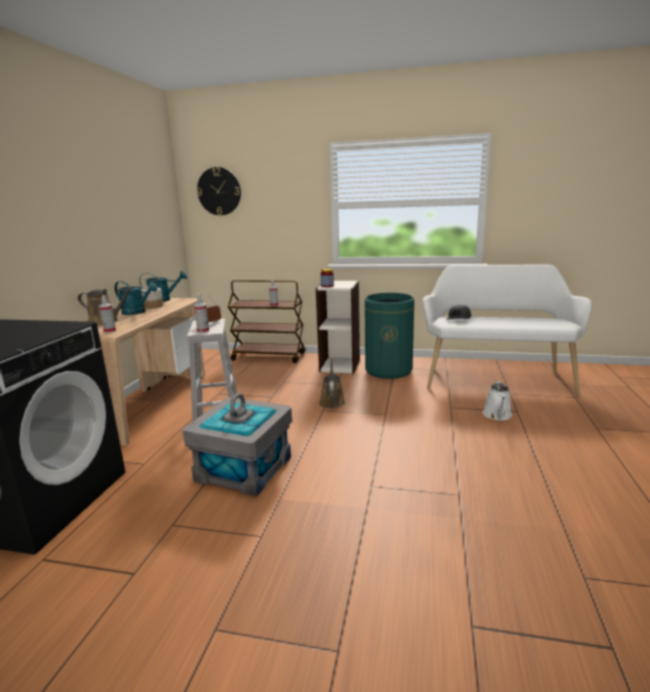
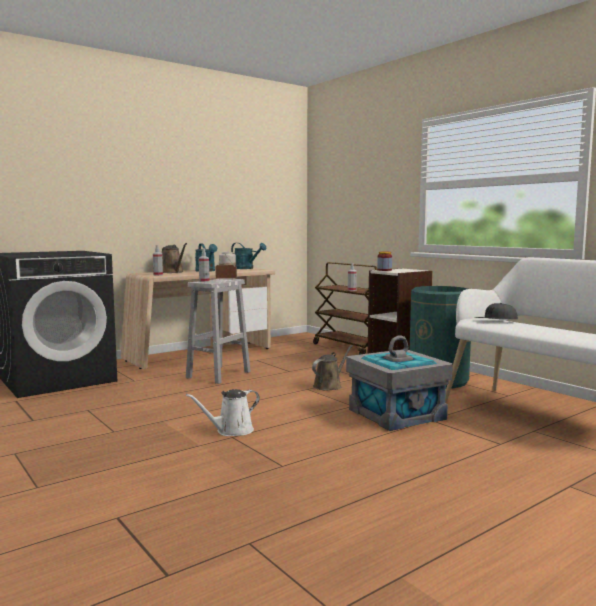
camera: 40 degrees right, 10 degrees down
grey storage box [182,393,292,496] -> grey storage box moved to [346,335,453,431]
wall clock [197,167,241,215] -> none
white watering can [483,381,513,420] -> white watering can moved to [186,389,260,436]

